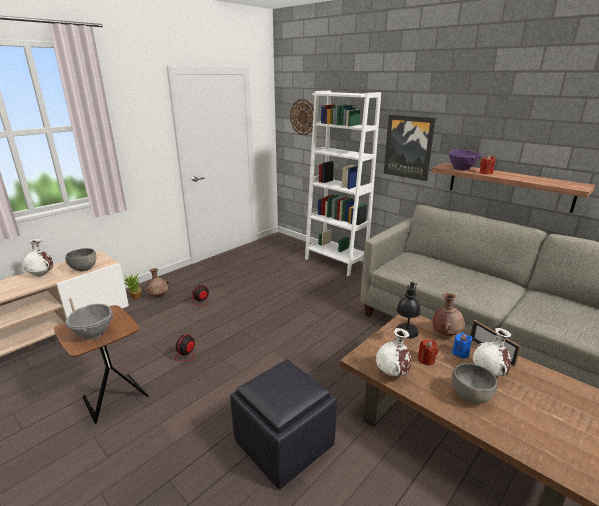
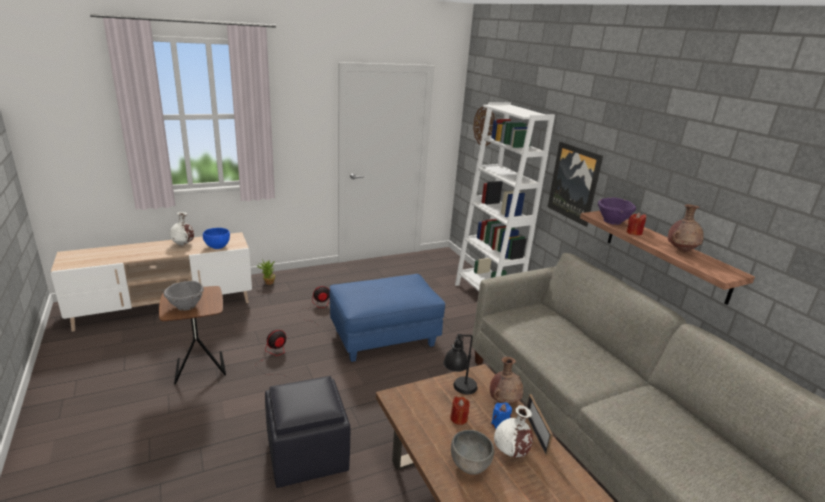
camera: 20 degrees right, 0 degrees up
grey bowl [65,248,96,271] -> blue bowl [203,228,230,249]
brown vase [145,268,169,297] -> brown vase moved to [668,204,704,252]
white vase [376,328,411,376] -> none
none -> blue ottoman [329,274,445,362]

